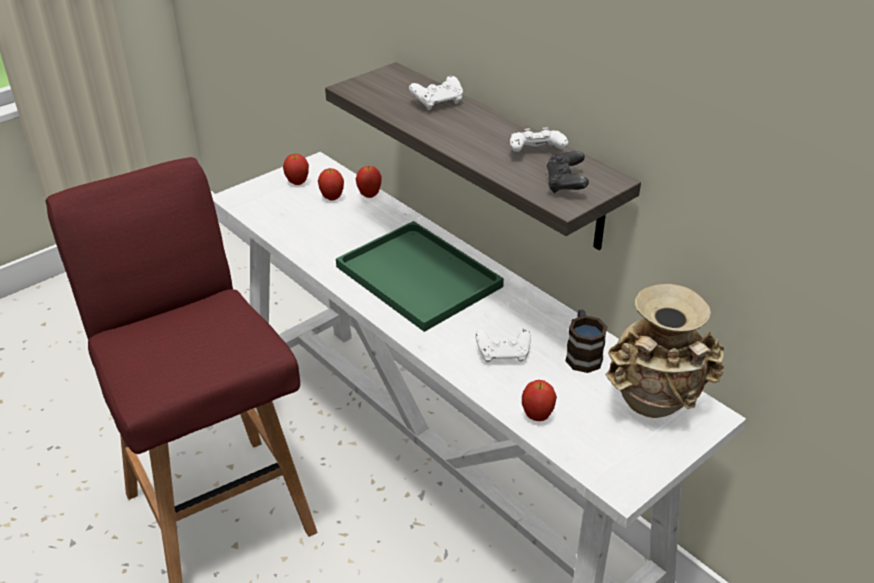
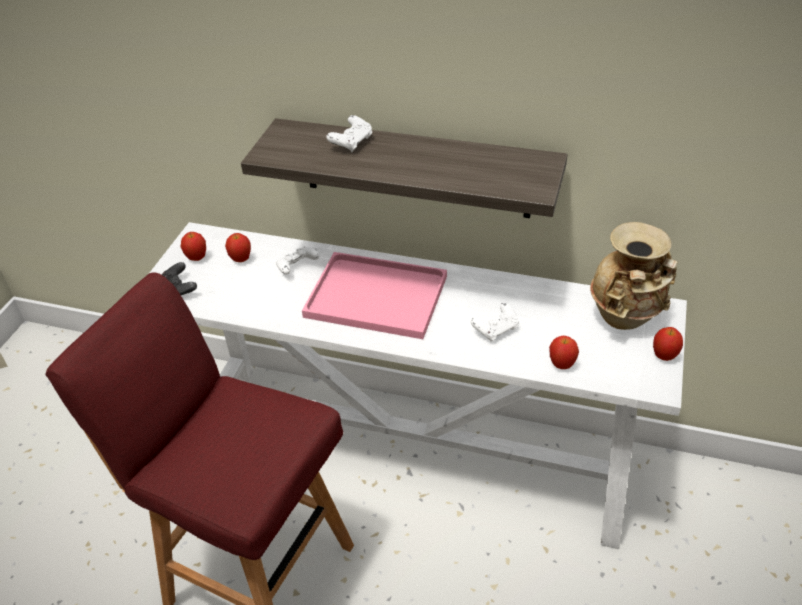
camera: 30 degrees left, 5 degrees up
green tray [336,221,504,332] -> pink tray [302,252,447,339]
apple [356,166,382,198] -> apple moved to [653,327,683,361]
white game controller [510,128,568,152] -> white game controller moved to [276,247,320,275]
black game controller [546,151,589,194] -> black game controller moved to [162,262,197,295]
mug [565,309,607,373] -> none

